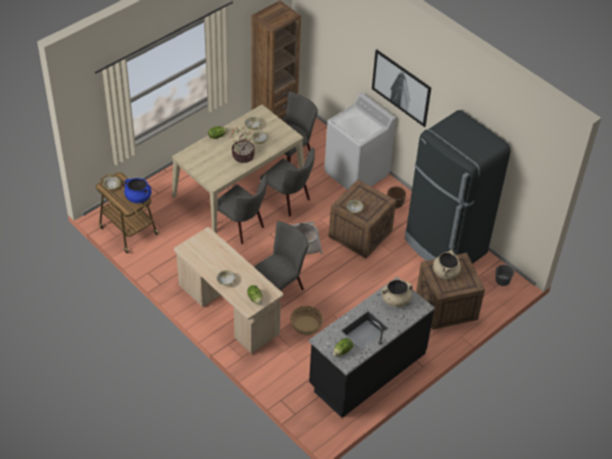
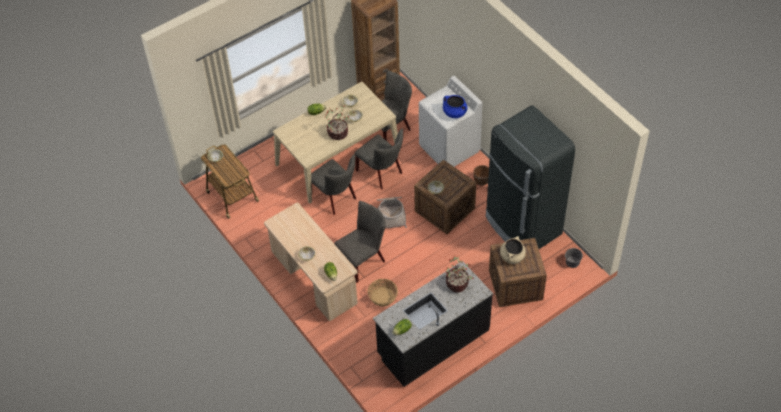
camera: 10 degrees right, 5 degrees up
blue cooking pot [124,178,152,203] -> blue cooking pot moved to [443,95,467,118]
picture [372,49,431,127] -> none
beige cooking pot [381,279,413,307] -> potted plant [445,256,474,293]

